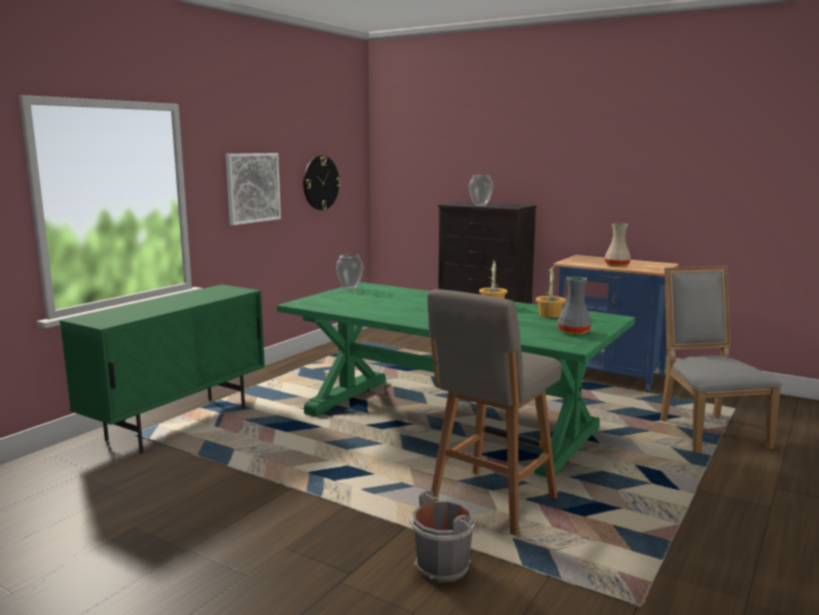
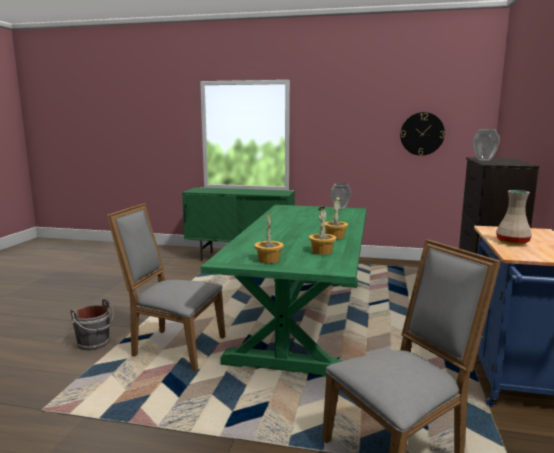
camera: 70 degrees right, 0 degrees up
picture [226,153,281,225] -> none
grey stool [427,289,562,536] -> grey chair [107,203,225,371]
grey vase [557,277,592,335] -> potted plant [254,212,284,264]

